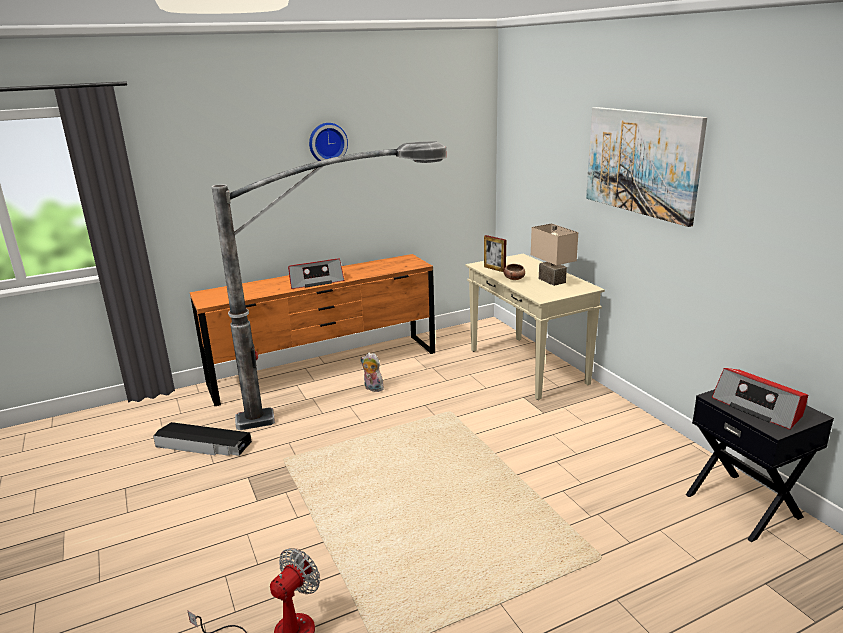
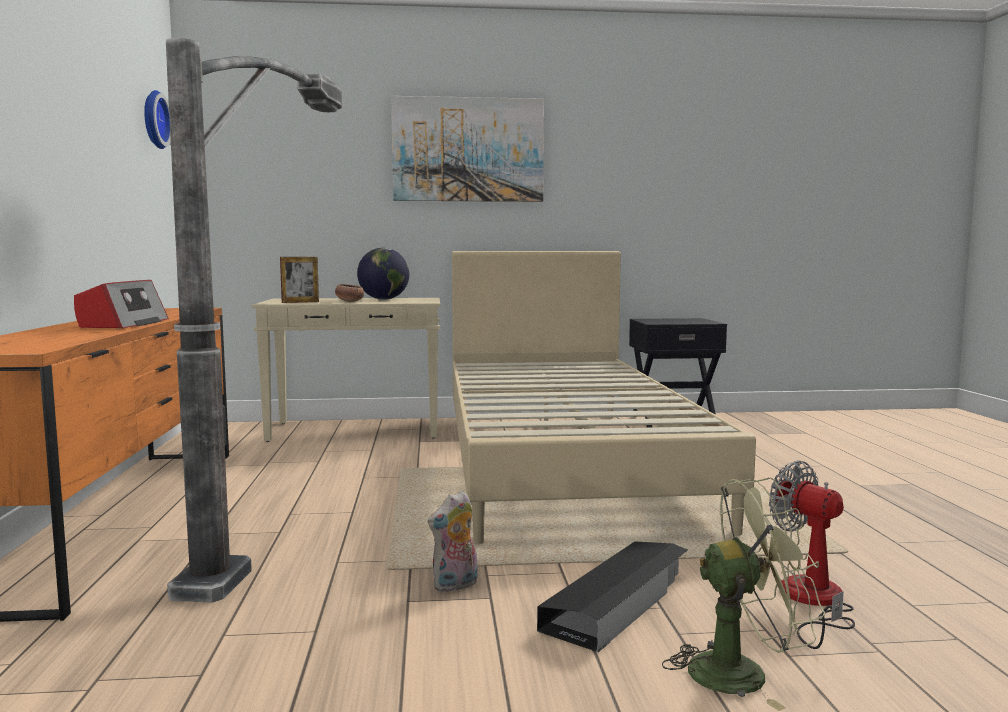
camera: 70 degrees left, 15 degrees down
black storage box [153,422,252,456] -> black storage box moved to [537,541,688,653]
wall clock [309,123,348,161] -> wall clock moved to [144,90,171,149]
plush toy [360,353,384,392] -> plush toy moved to [428,491,478,593]
beige table lamp [531,223,578,286] -> globe [357,248,409,300]
radio [712,368,808,430] -> none
none -> beige bed [452,251,756,544]
none -> green fan [662,477,826,711]

